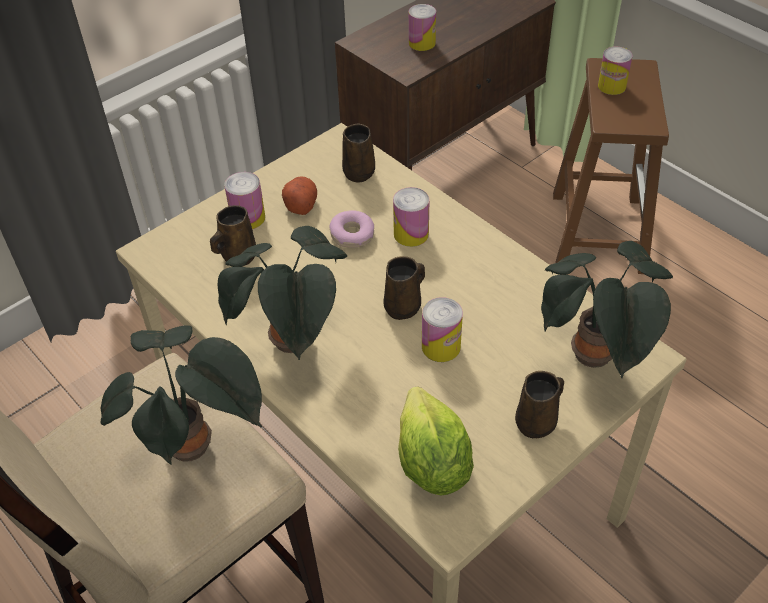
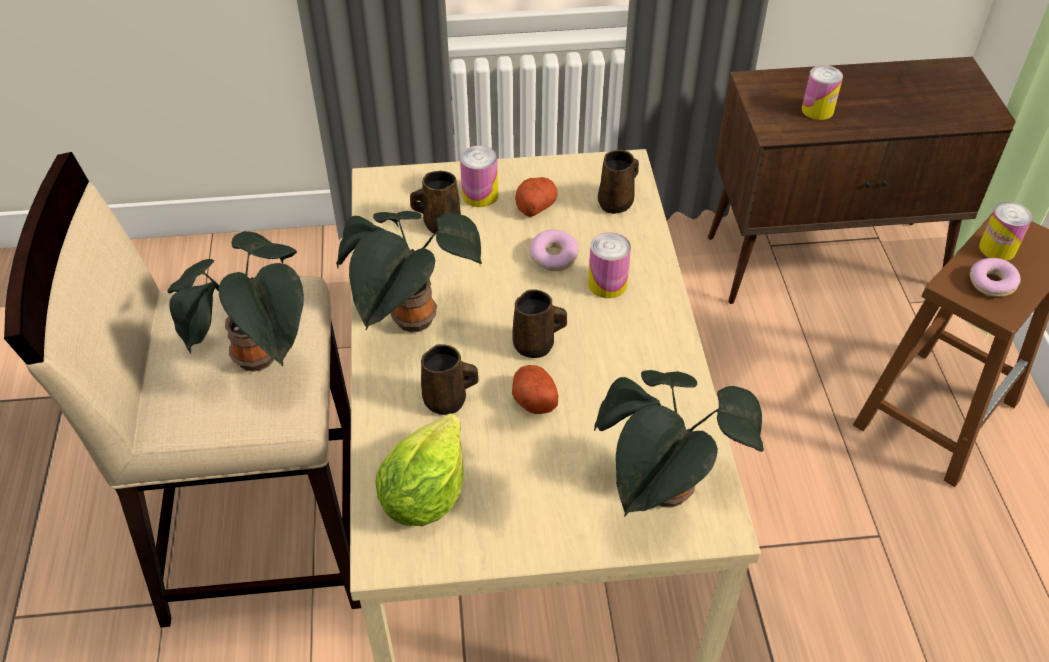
camera: 35 degrees right, 0 degrees up
can [422,297,463,362] -> potato [512,365,558,414]
brown mug [515,371,564,438] -> brown mug moved to [421,344,479,415]
none -> donut [970,258,1021,297]

